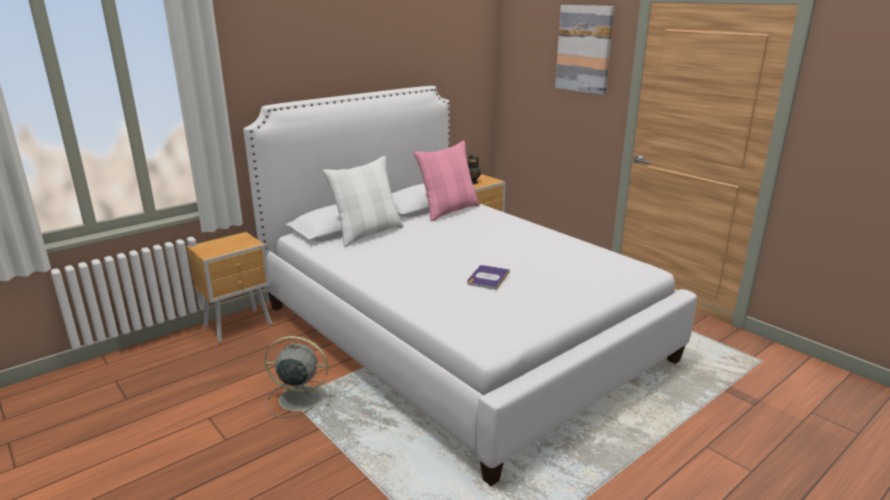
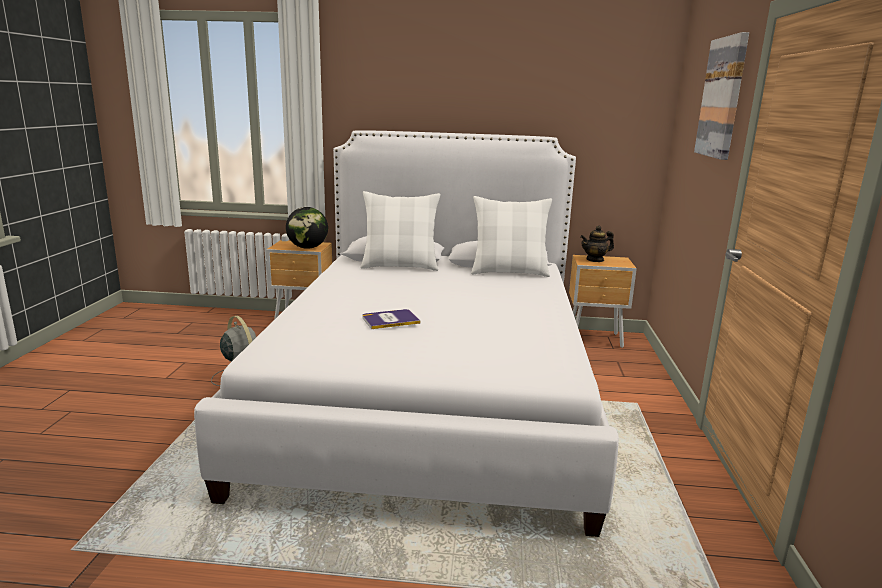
camera: 45 degrees right, 5 degrees down
pink pillow [414,141,480,222] -> white pillow [471,196,552,277]
none -> globe [286,207,328,249]

